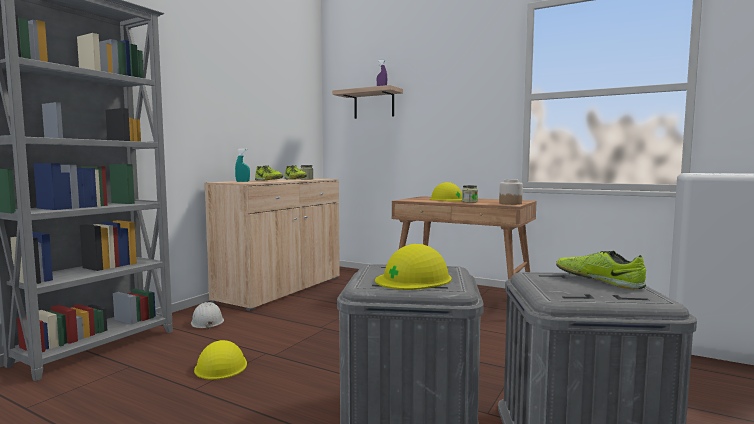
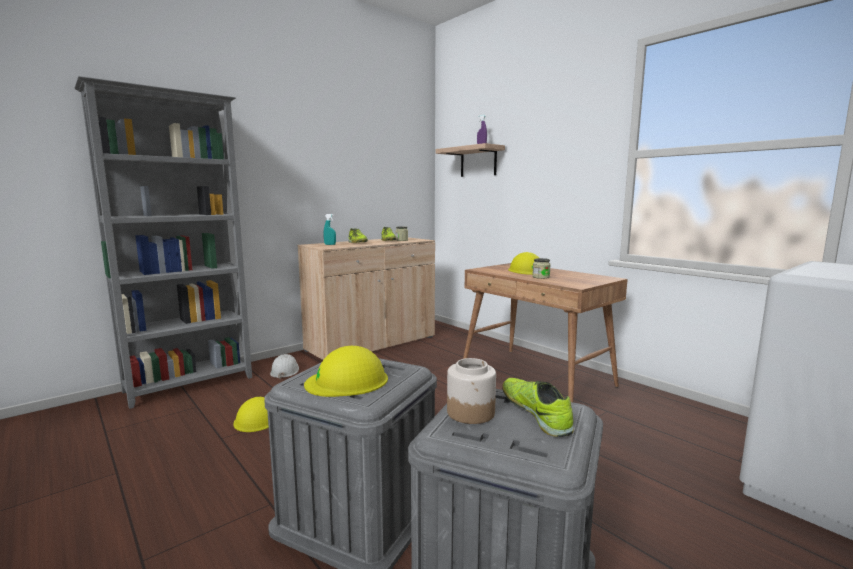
camera: 20 degrees right, 5 degrees up
jar [499,179,523,205] -> jar moved to [447,358,496,424]

